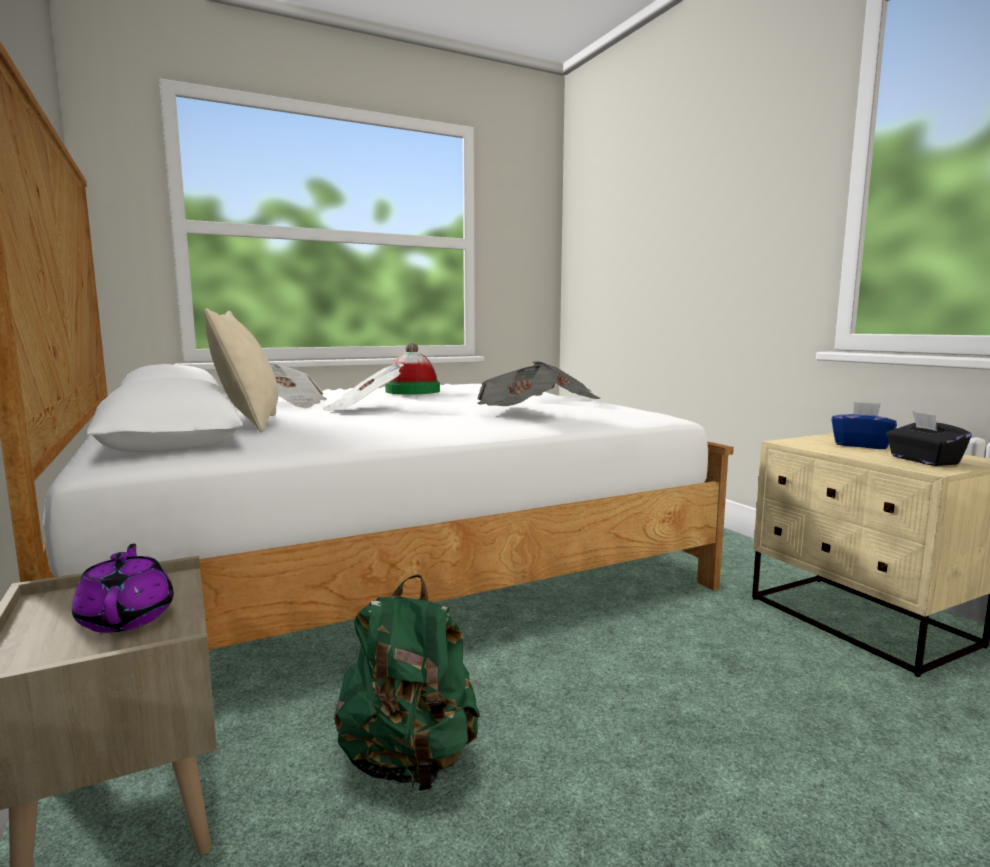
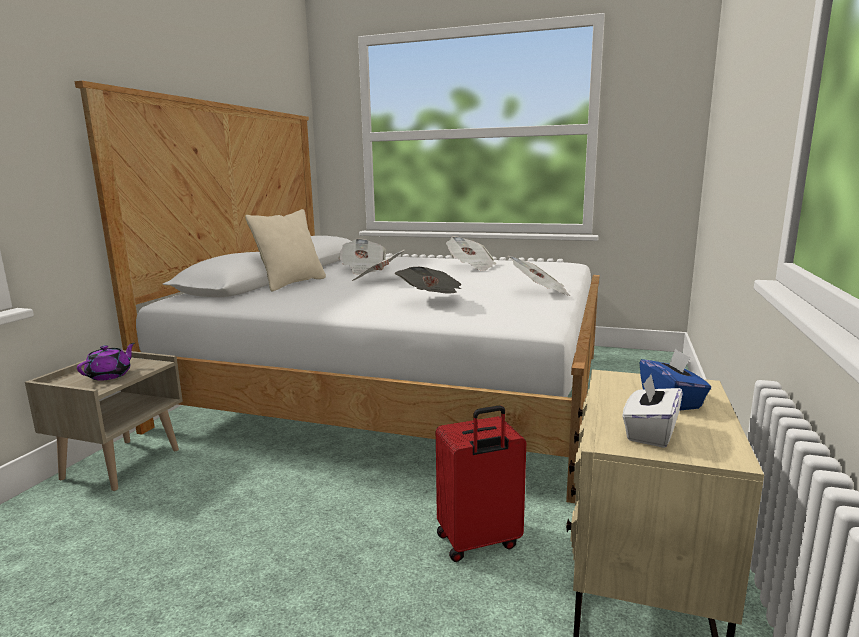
camera: 45 degrees right, 5 degrees up
green backpack [334,574,480,791] -> none
hat [385,343,440,394] -> newspaper [446,236,496,271]
black tissue box [886,412,972,466] -> white tissue box [622,374,682,448]
none -> red suitcase [436,405,526,562]

